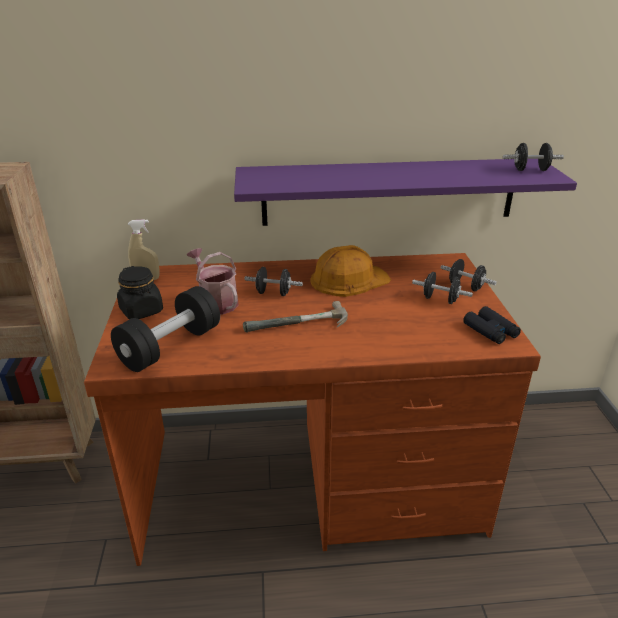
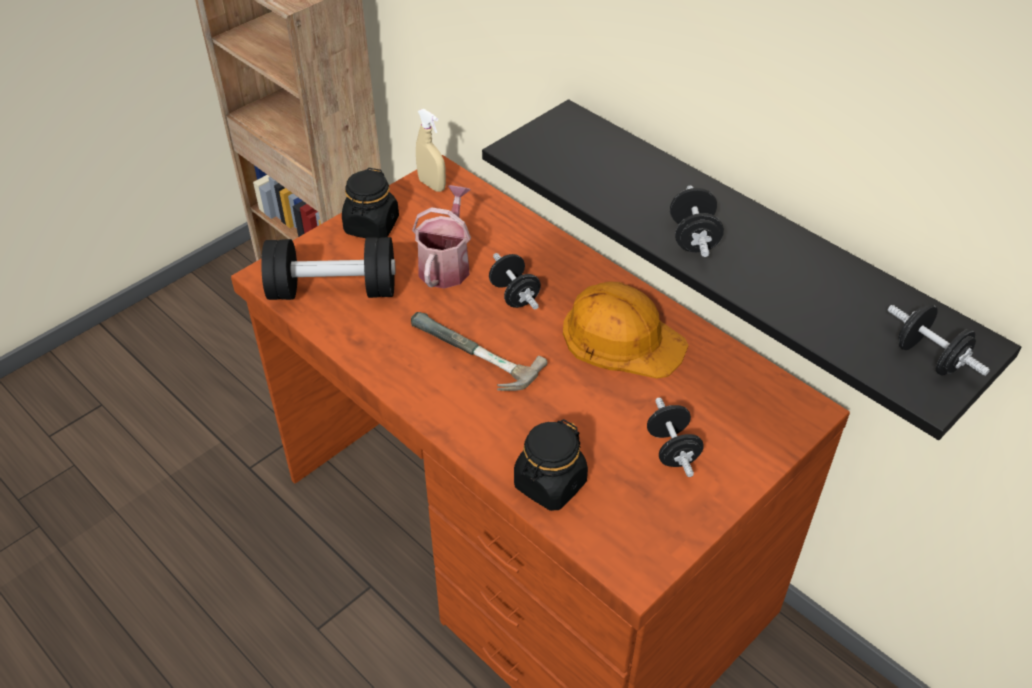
camera: 50 degrees right, 15 degrees up
purple shelf [234,159,577,226] -> black shelf [482,99,1021,440]
black dumbbell [441,259,497,291] -> black dumbbell moved to [670,186,724,257]
black binoculars [463,306,521,344] -> none
none -> black jar [514,419,588,511]

